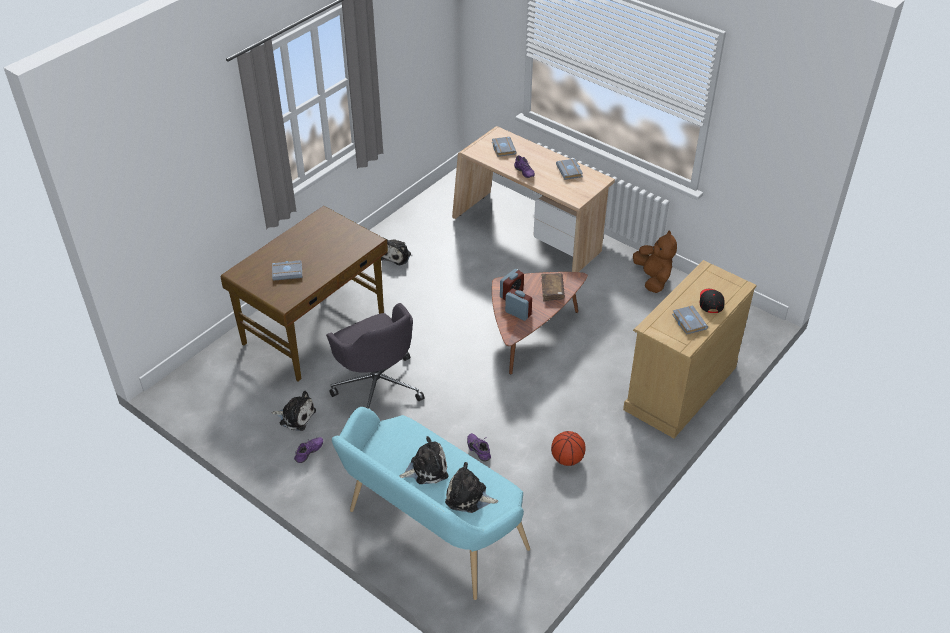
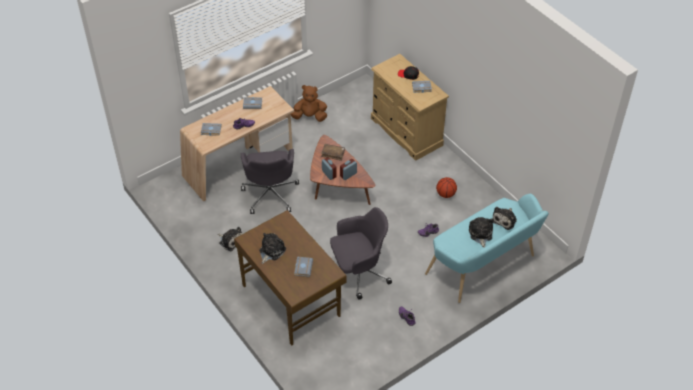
camera: 75 degrees left, 5 degrees up
plush toy [272,391,316,431] -> plush toy moved to [259,233,286,264]
none -> grey office chair [241,149,299,214]

